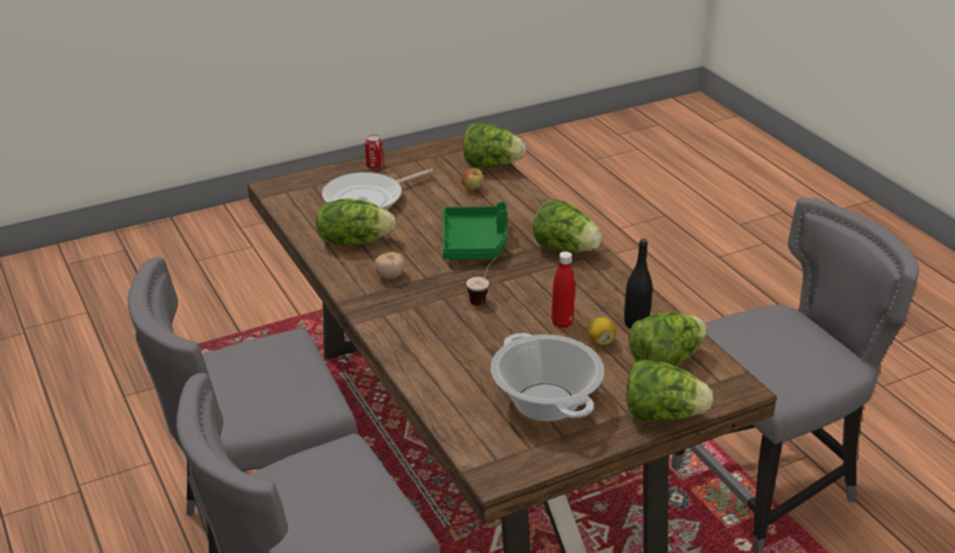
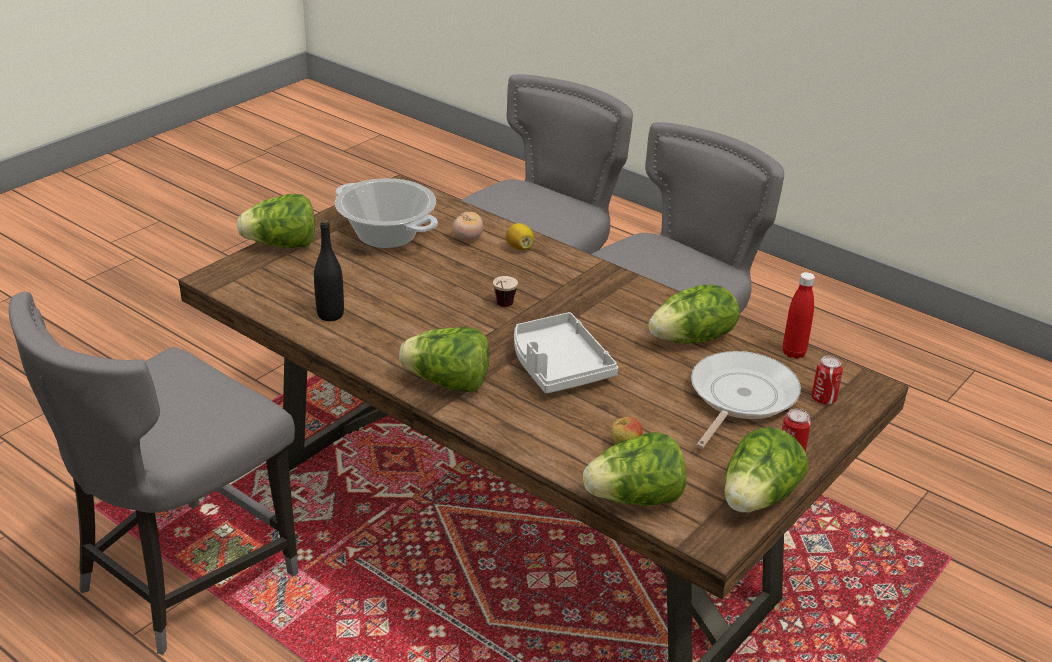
camera: 155 degrees right, 0 degrees up
tomato [374,252,405,279] -> tomato moved to [453,212,483,241]
green tray [443,201,507,259] -> grey tray [514,312,618,394]
red bottle [551,251,575,328] -> red bottle moved to [783,272,815,359]
lemon [588,317,616,346] -> lemon moved to [506,223,534,250]
lettuce [628,312,707,366] -> lettuce moved to [724,427,808,513]
none -> can [811,356,843,405]

